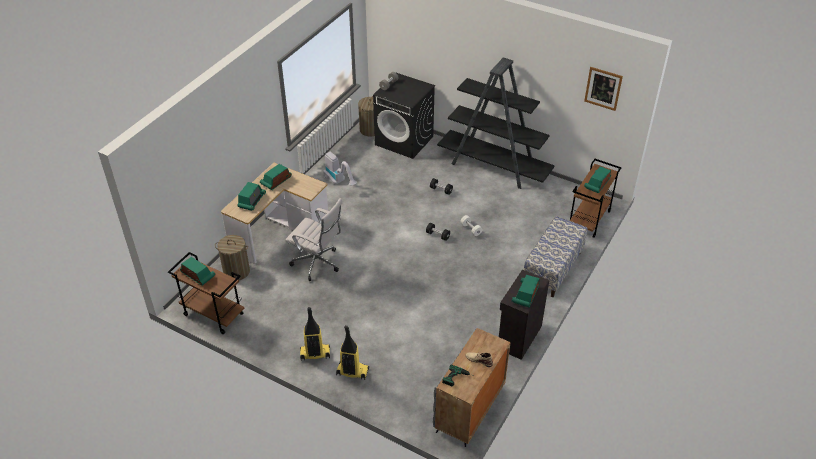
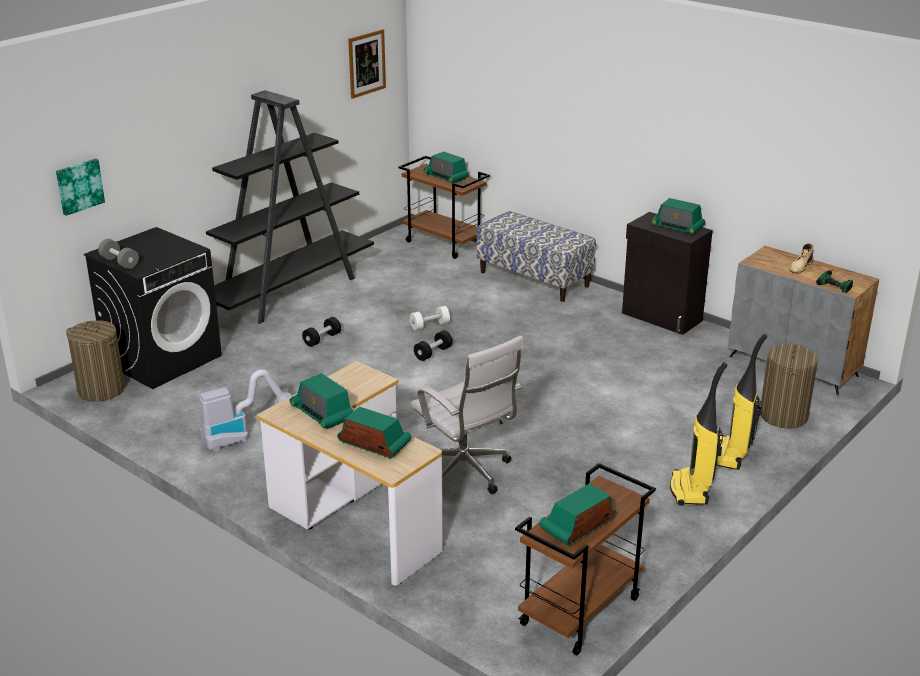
camera: 80 degrees left, 15 degrees down
laundry basket [215,235,250,281] -> laundry basket moved to [760,344,818,429]
white office chair [285,198,342,281] -> white office chair turned 105 degrees clockwise [411,336,523,494]
none -> picture [56,159,105,216]

